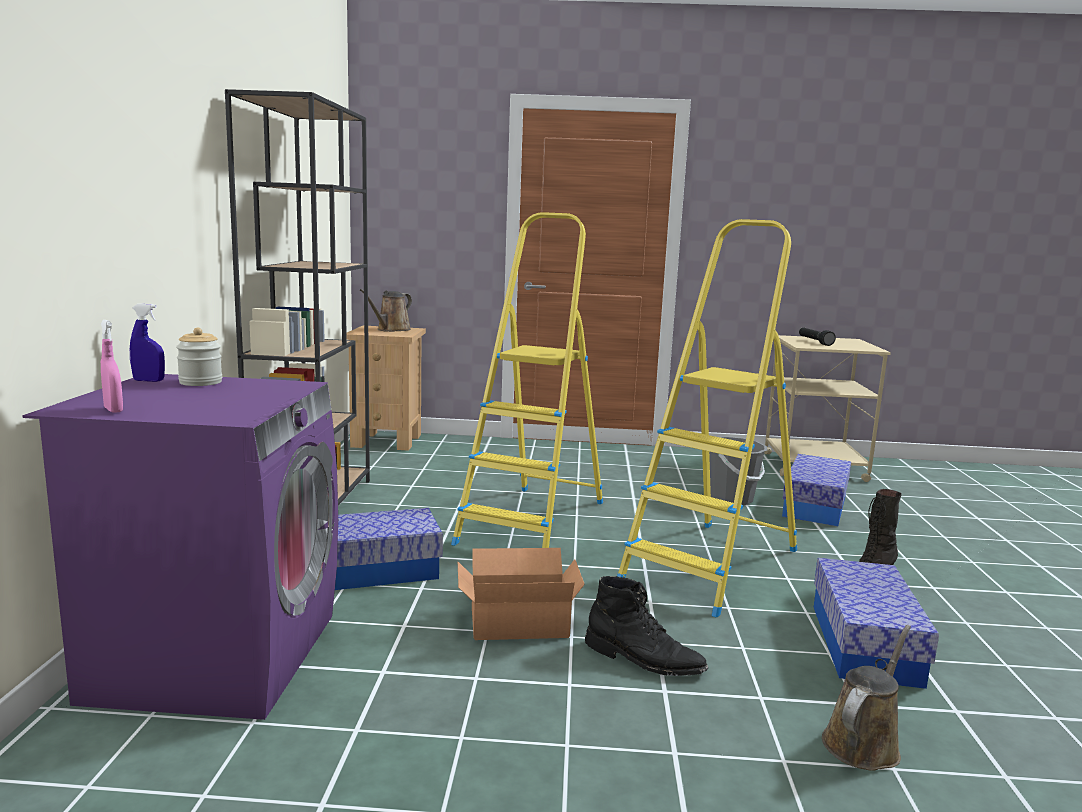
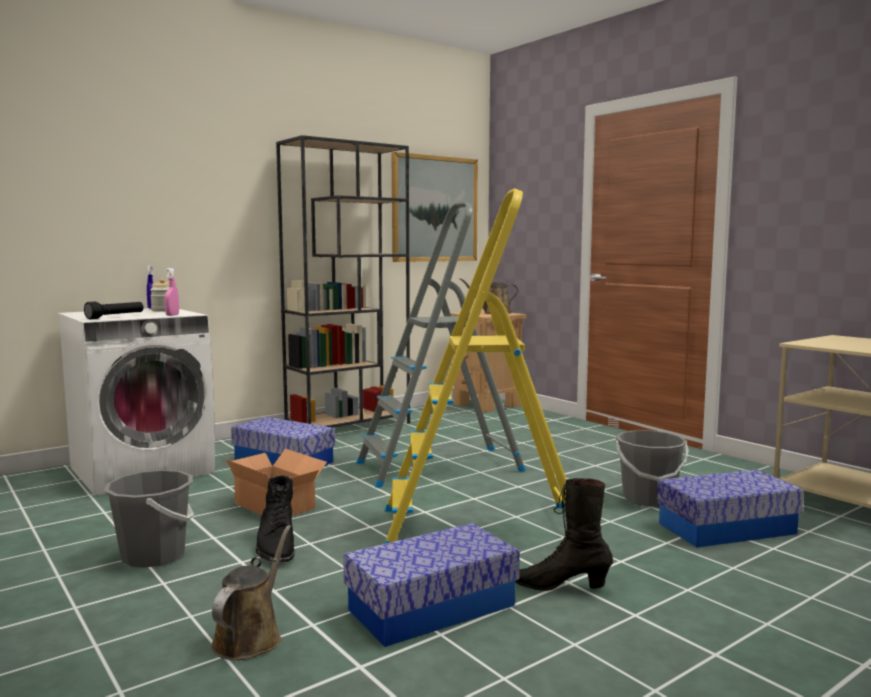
camera: 50 degrees right, 5 degrees down
purple washing machine [22,374,338,720] -> white washing machine [58,308,215,496]
pink spray bottle [101,320,123,413] -> pink spray bottle moved to [165,268,179,316]
yellow step ladder [451,212,603,548] -> grey step ladder [356,202,526,488]
black flashlight [799,327,836,346] -> black flashlight moved to [84,301,144,319]
brown watering can [822,625,911,771] -> brown watering can turned 75 degrees counterclockwise [211,525,291,660]
none -> grey bucket [104,470,194,568]
none -> picture [392,152,478,262]

